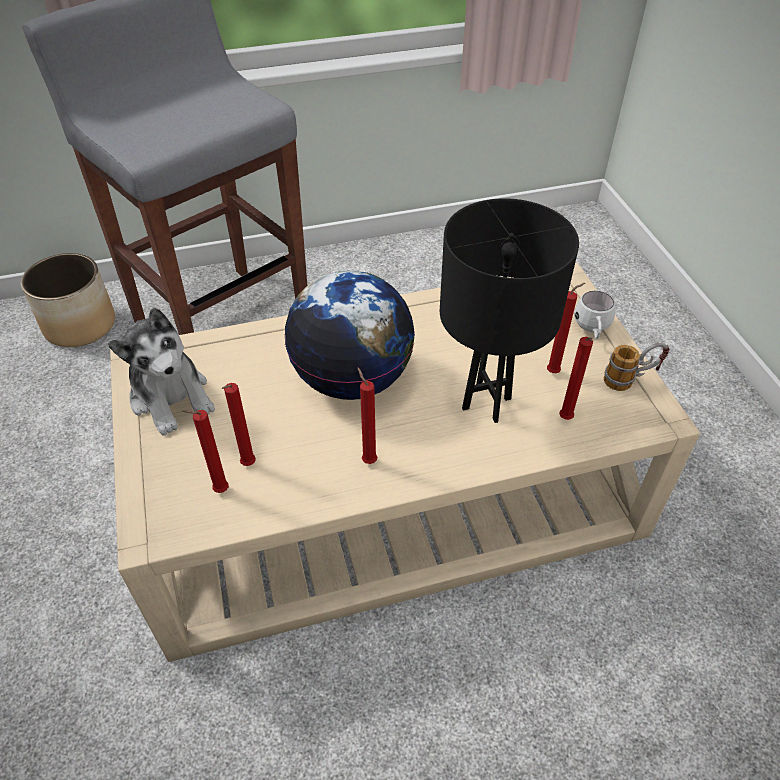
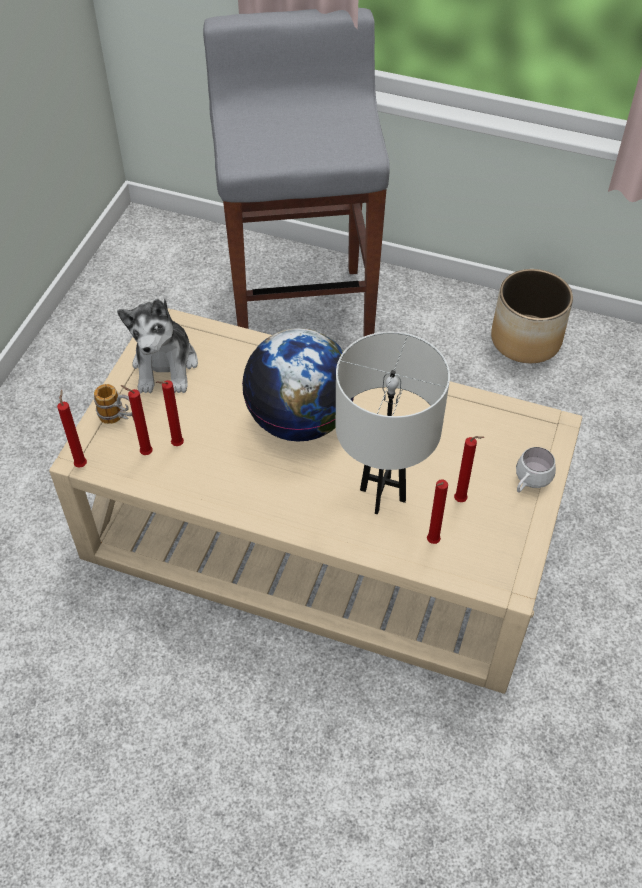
camera: 35 degrees right, 5 degrees up
planter [21,253,115,347] -> planter moved to [491,269,573,363]
red candle [358,368,377,464] -> red candle moved to [57,389,87,468]
black table lamp [440,198,579,423] -> white table lamp [336,332,450,514]
mug [604,343,670,391] -> mug moved to [94,384,134,424]

